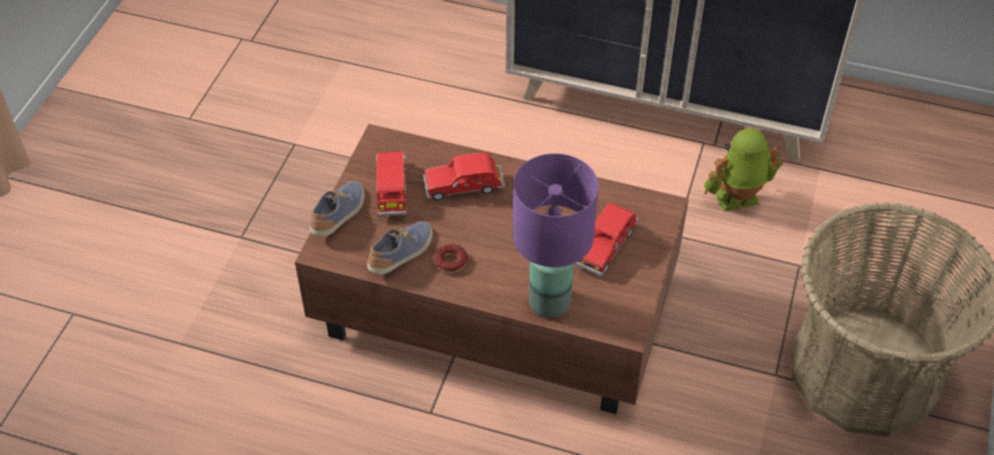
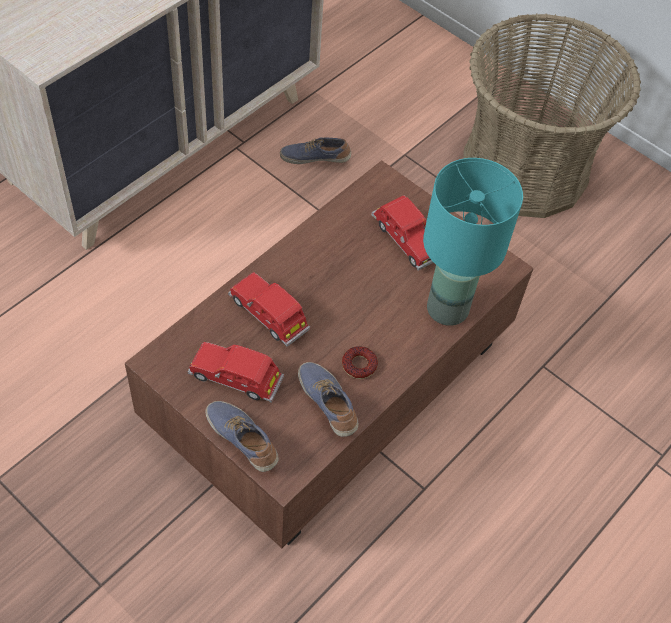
camera: 70 degrees left, 5 degrees up
red toy car [423,153,505,201] -> red toy car turned 120 degrees clockwise [228,272,310,347]
purple table lamp [513,153,599,318] -> turquoise table lamp [423,158,523,326]
toy robot [704,128,783,212] -> shoe [280,137,351,164]

